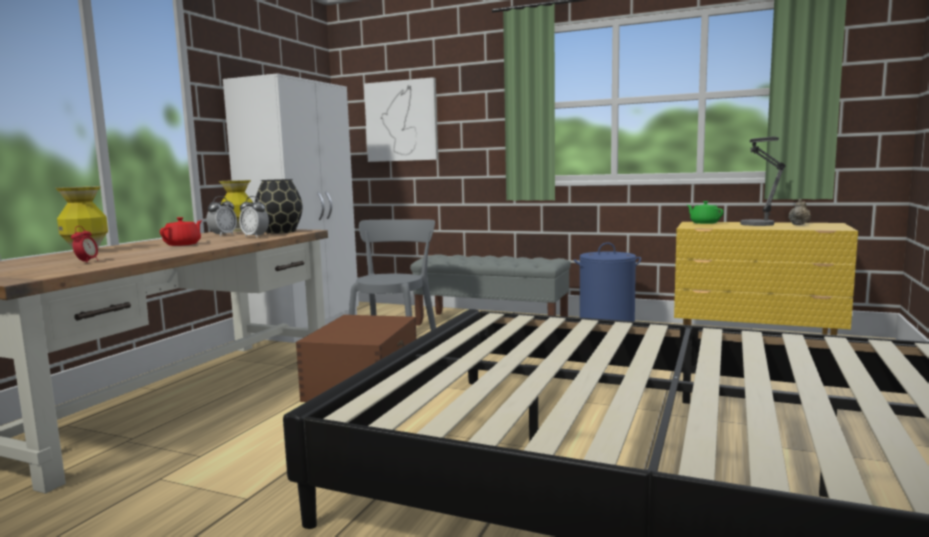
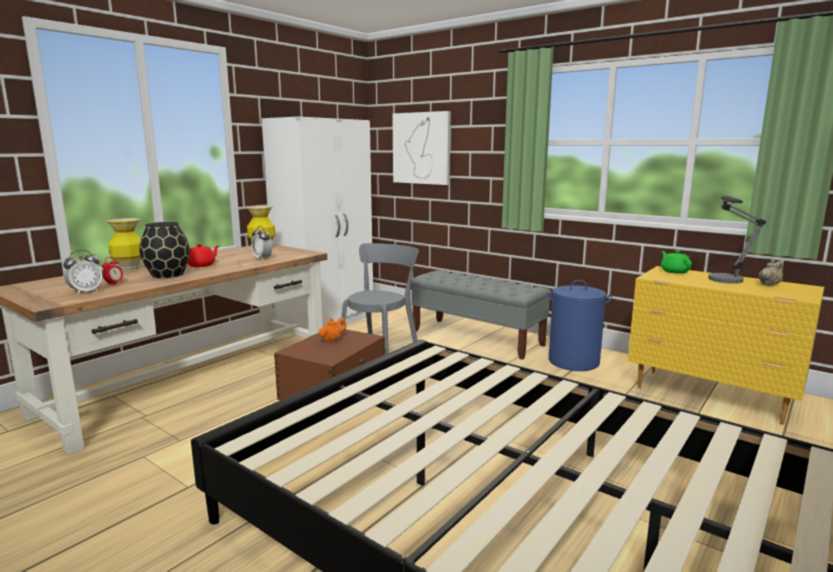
camera: 15 degrees right, 5 degrees up
alarm clock [206,196,237,236] -> alarm clock moved to [63,250,102,295]
black vase [255,179,302,234] -> black vase moved to [140,222,190,278]
none -> orange teapot [318,318,346,342]

